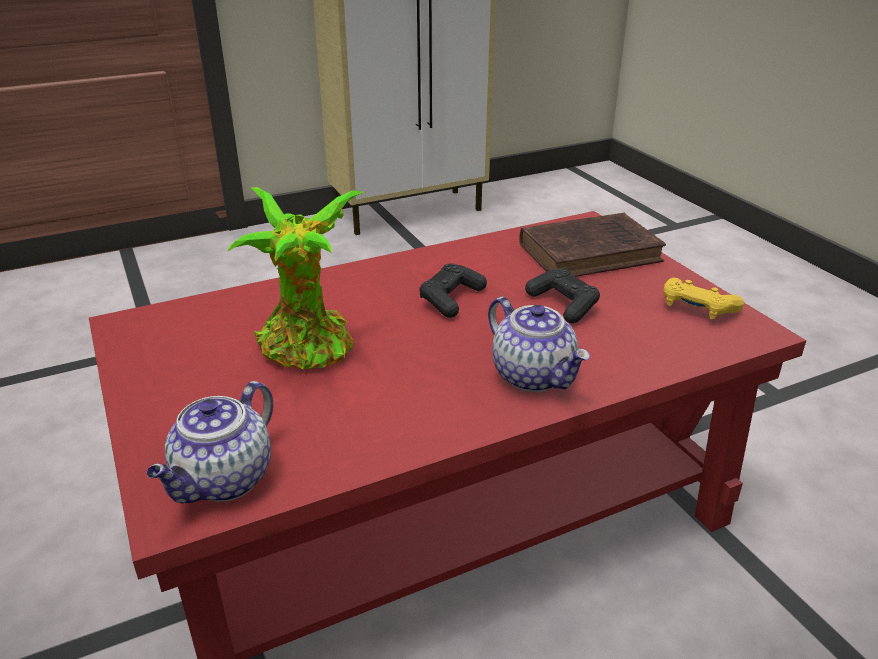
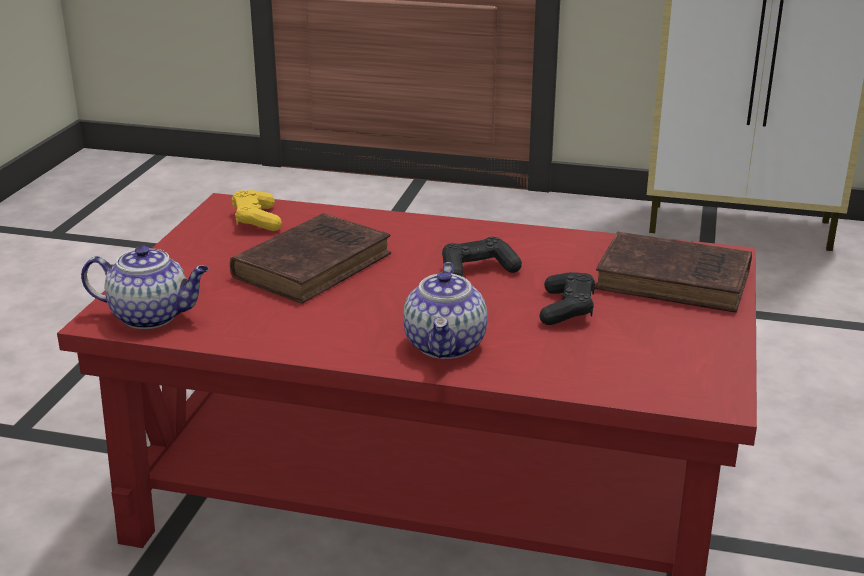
camera: 40 degrees right, 5 degrees down
teapot [146,381,273,504] -> teapot turned 150 degrees counterclockwise [81,245,209,329]
potted plant [227,187,364,369] -> brown book [230,213,391,303]
yellow game controller [663,278,744,319] -> yellow game controller moved to [232,190,282,231]

